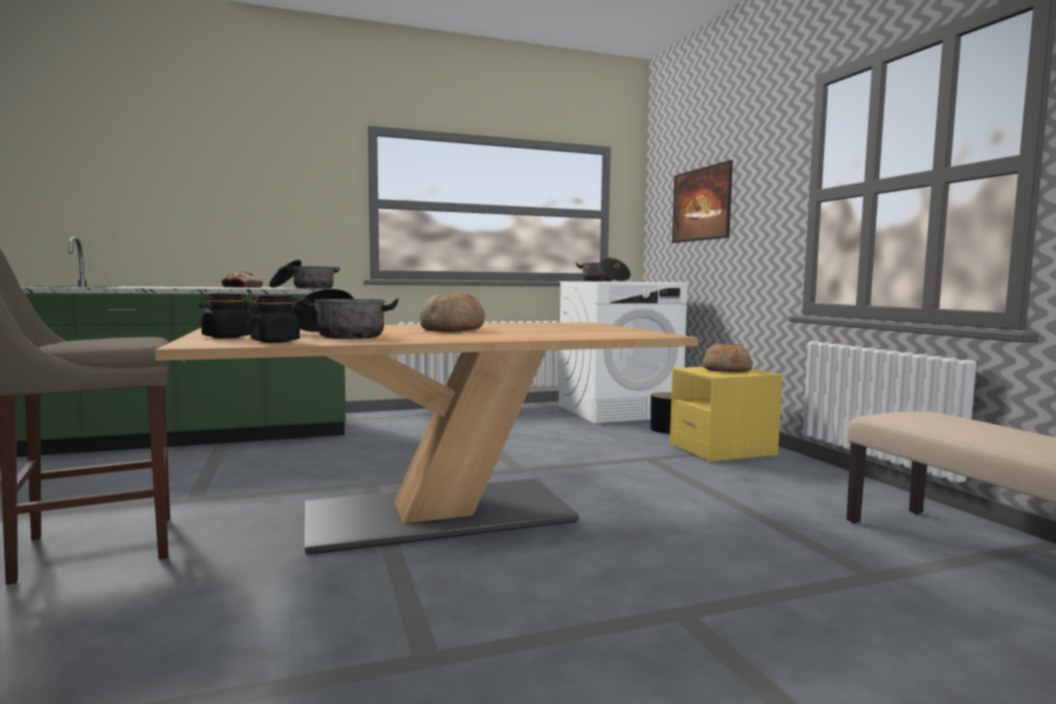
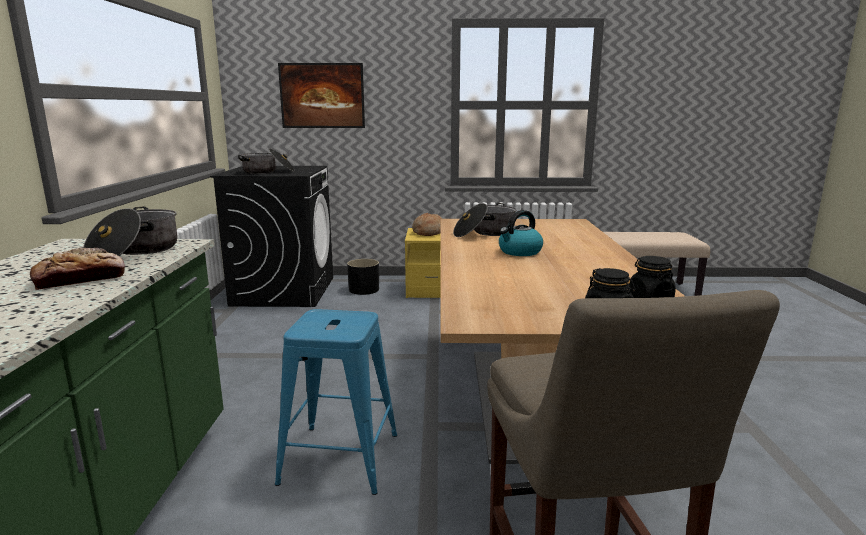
camera: 70 degrees left, 10 degrees up
cooking pot [292,288,399,339] -> cooking pot moved to [453,203,517,237]
bread [420,293,485,332] -> kettle [499,210,543,256]
white washing machine [559,281,688,423] -> black washing machine [210,166,333,307]
none -> blue stool [275,309,397,495]

